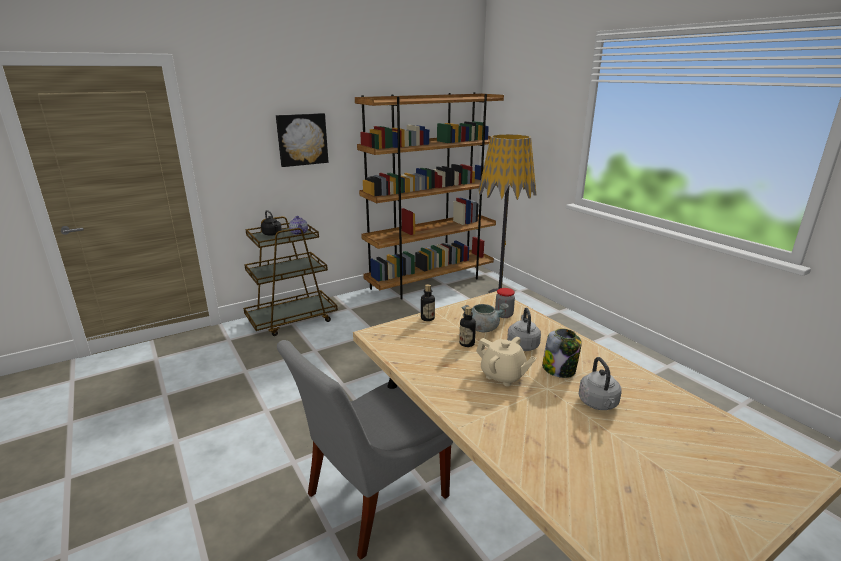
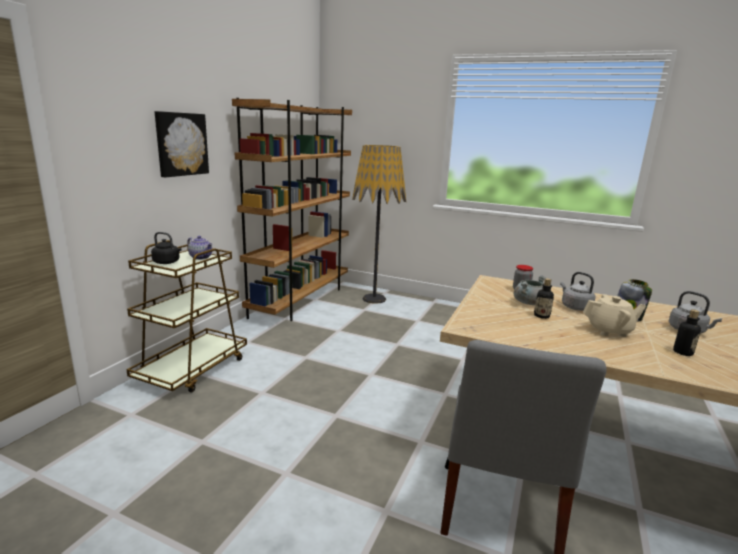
camera: 35 degrees left, 5 degrees down
bottle [421,284,435,321] -> bottle moved to [673,309,701,356]

